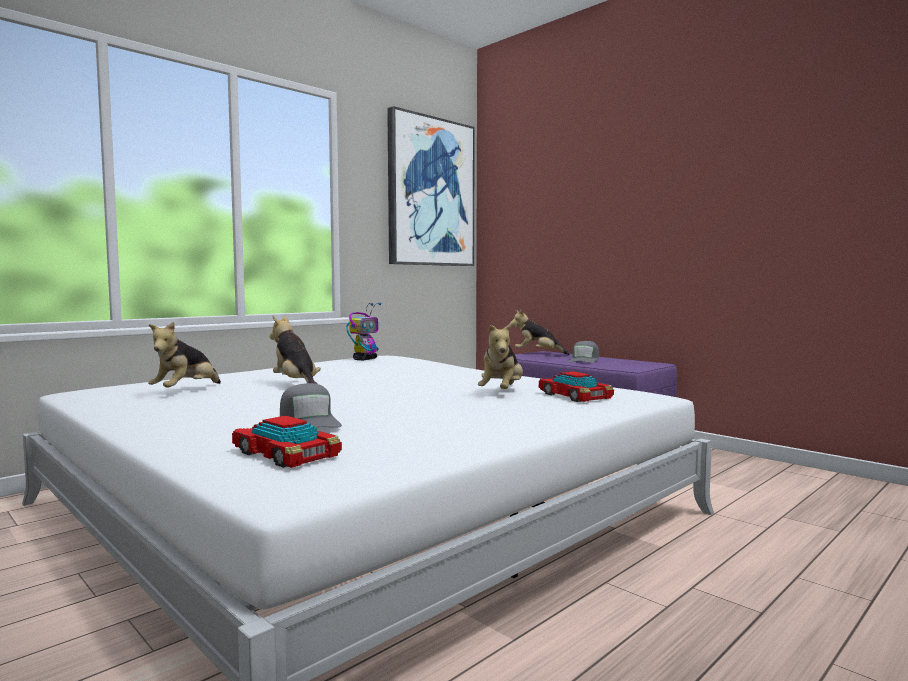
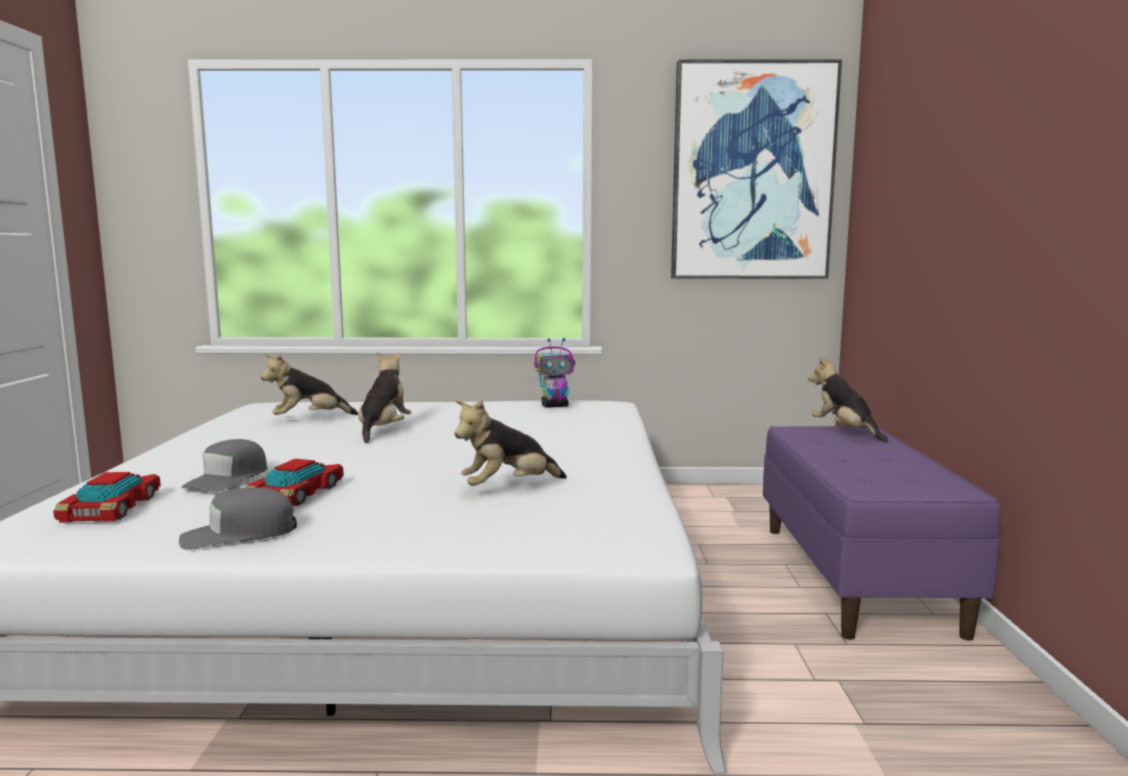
camera: 45 degrees right, 5 degrees up
toy car [539,371,614,402] -> toy car moved to [245,459,344,506]
grey cap [568,341,599,363] -> grey cap moved to [179,487,297,550]

